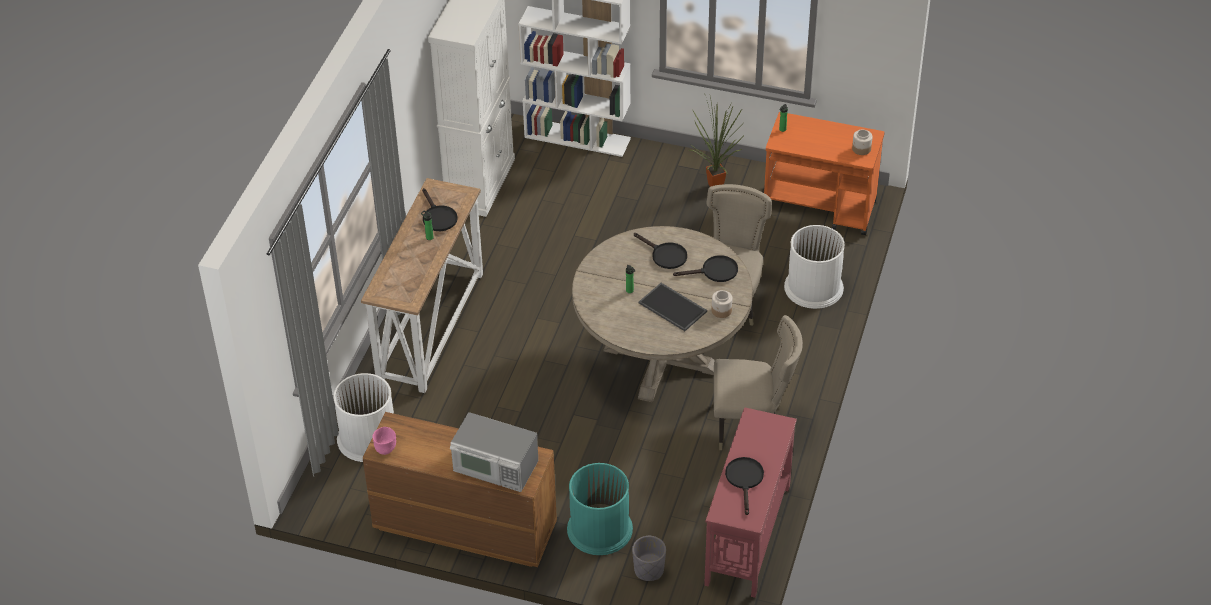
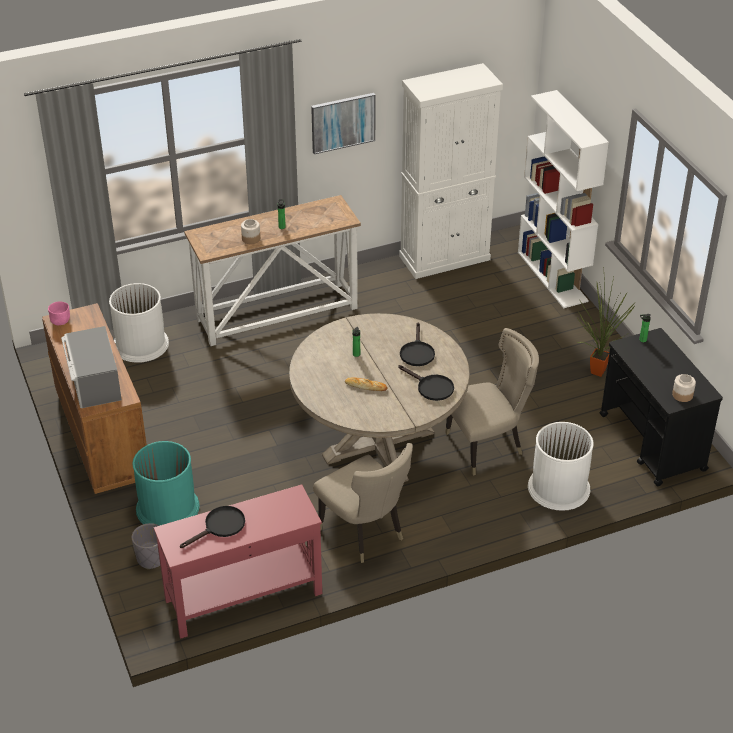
camera: 50 degrees right, 5 degrees down
black frying pan [422,188,458,231] -> none
tray [639,283,707,331] -> bread [345,378,387,391]
jar [712,290,733,318] -> jar moved to [241,219,260,244]
orange cart [764,112,885,236] -> black cart [600,328,723,486]
none -> picture [311,93,376,154]

